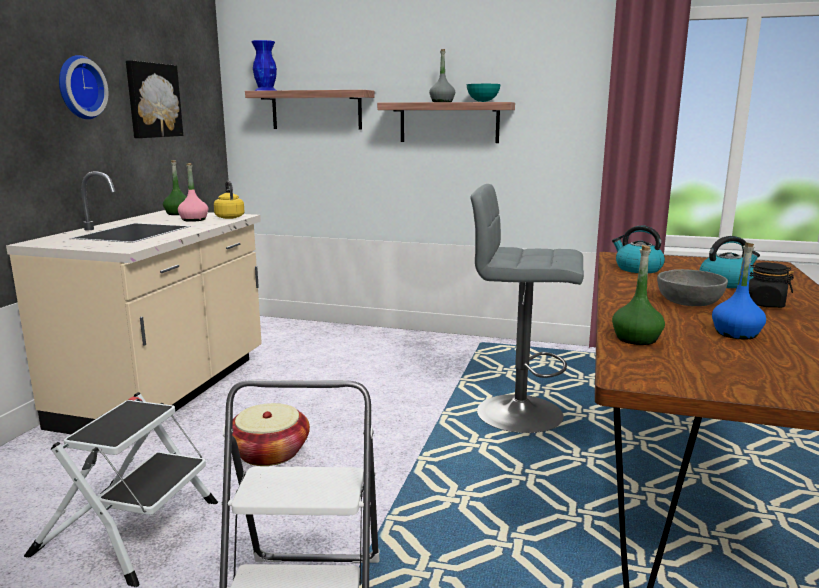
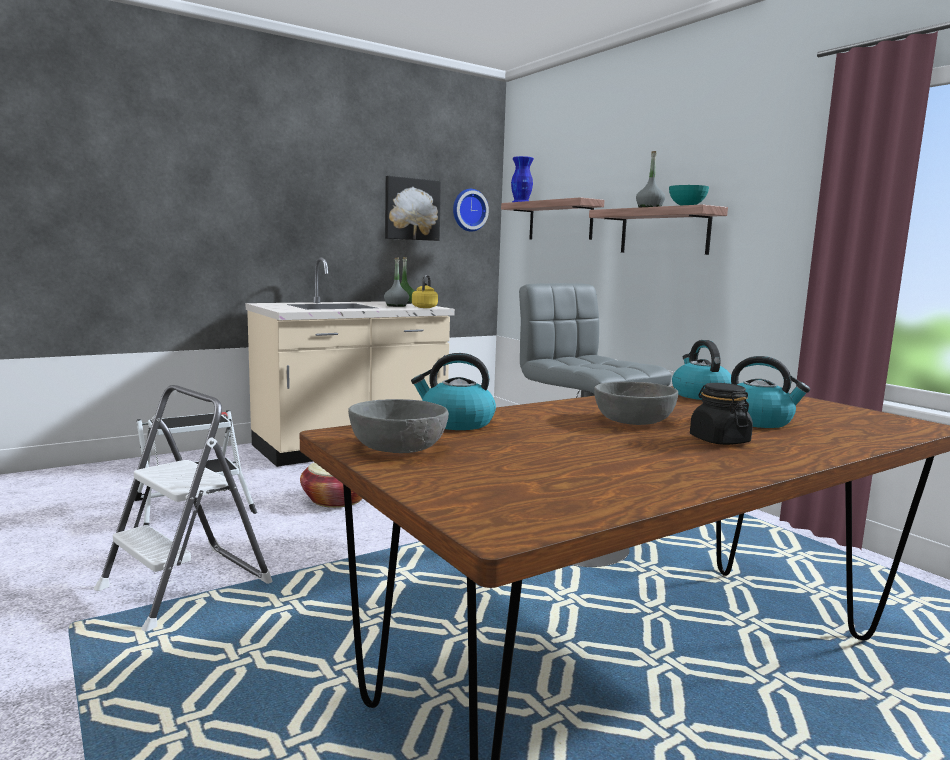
camera: 40 degrees right, 5 degrees down
wall clock [59,55,108,119] -> wall clock moved to [453,189,489,232]
pink bottle [178,163,208,222] -> grey bottle [384,257,409,307]
green bottle [612,245,665,345] -> kettle [411,353,496,430]
blue bottle [712,242,766,340] -> none
none -> grey bowl [348,399,449,453]

